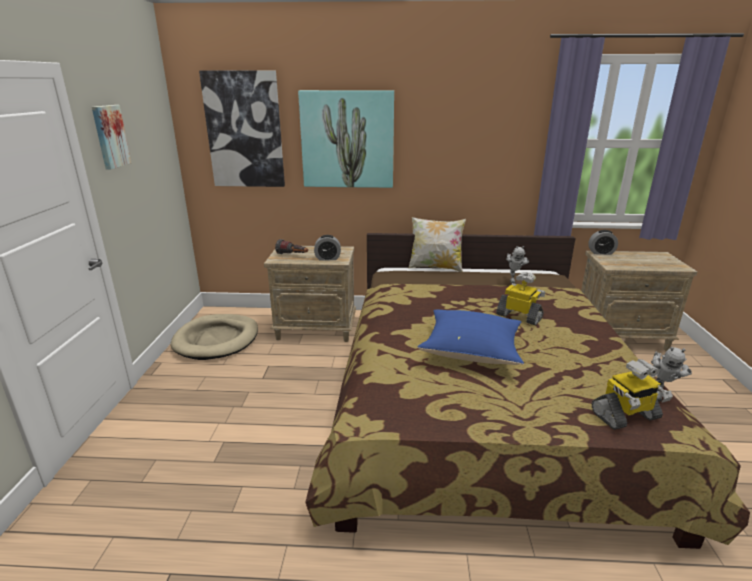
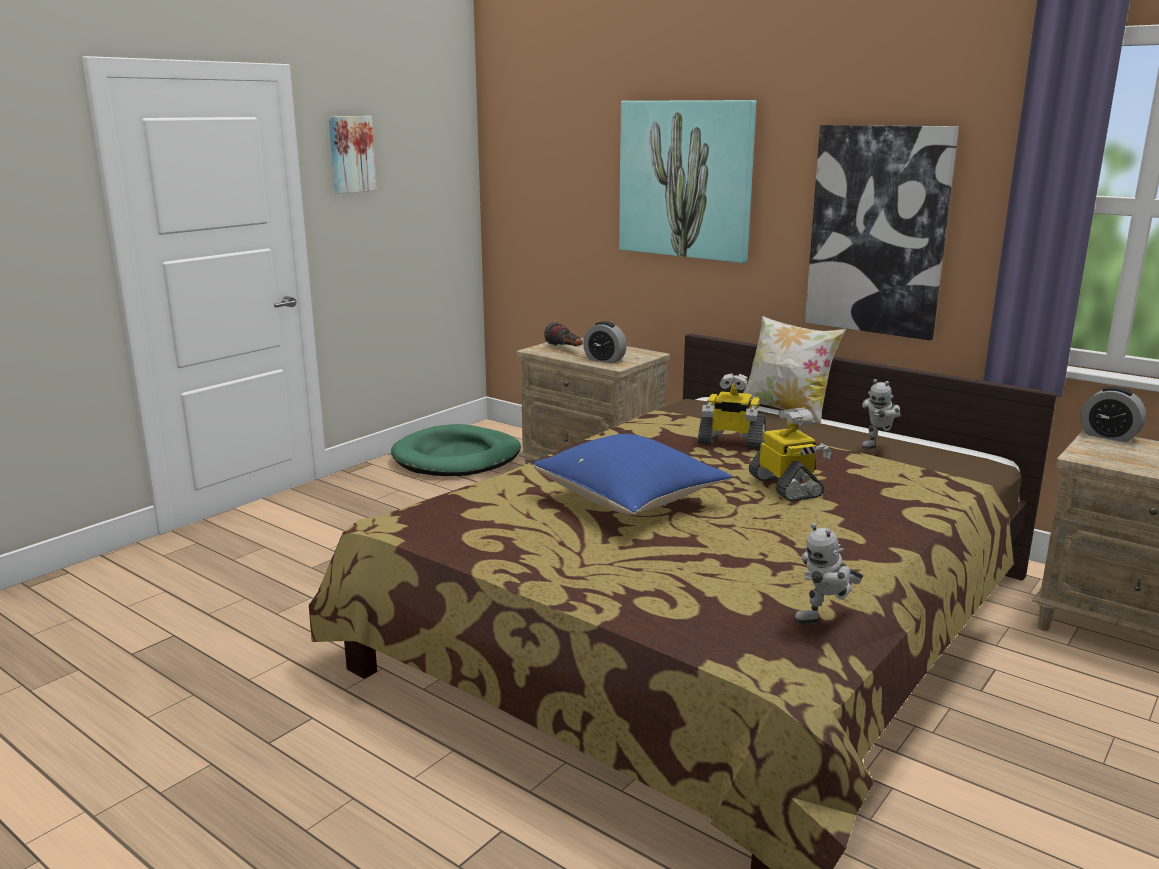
camera: 35 degrees right, 5 degrees down
beige dog bed [171,314,258,360] -> green dog bed [391,424,521,476]
picture [199,71,285,187] -> picture moved to [805,125,959,340]
toy robot [591,359,673,430] -> toy robot moved to [698,373,766,450]

